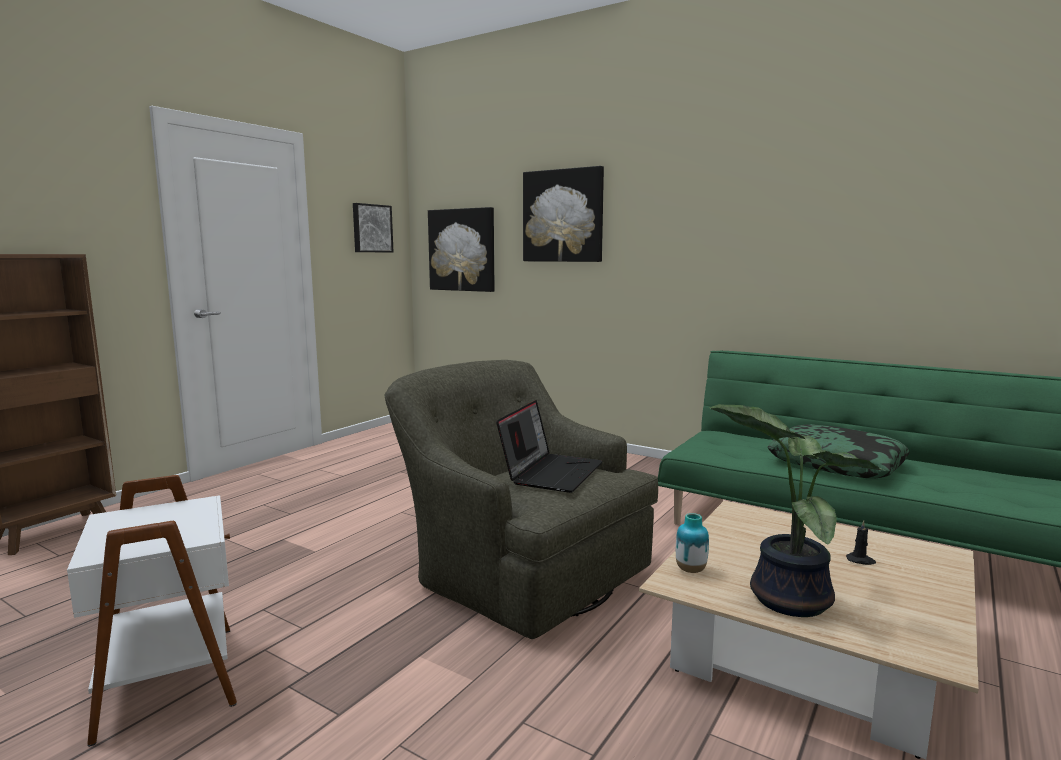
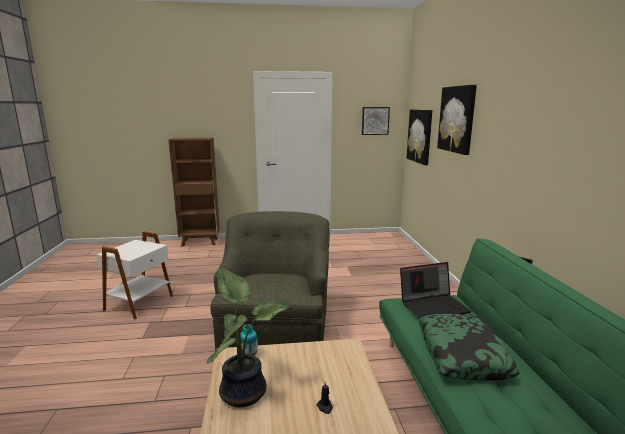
camera: 50 degrees right, 5 degrees up
laptop [496,400,603,493] -> laptop moved to [400,262,472,319]

